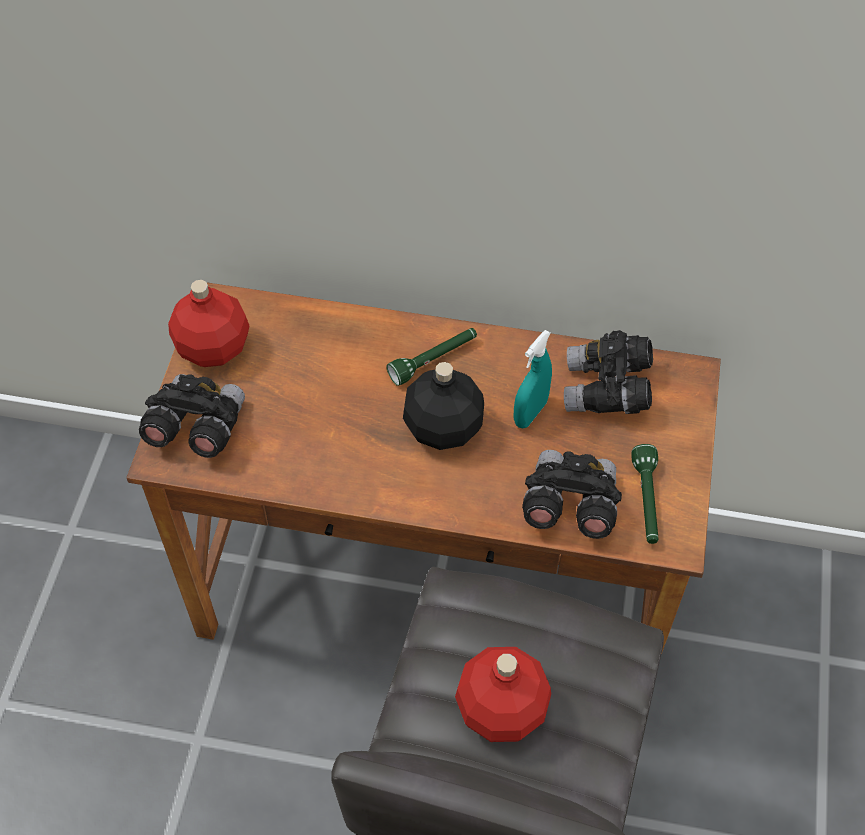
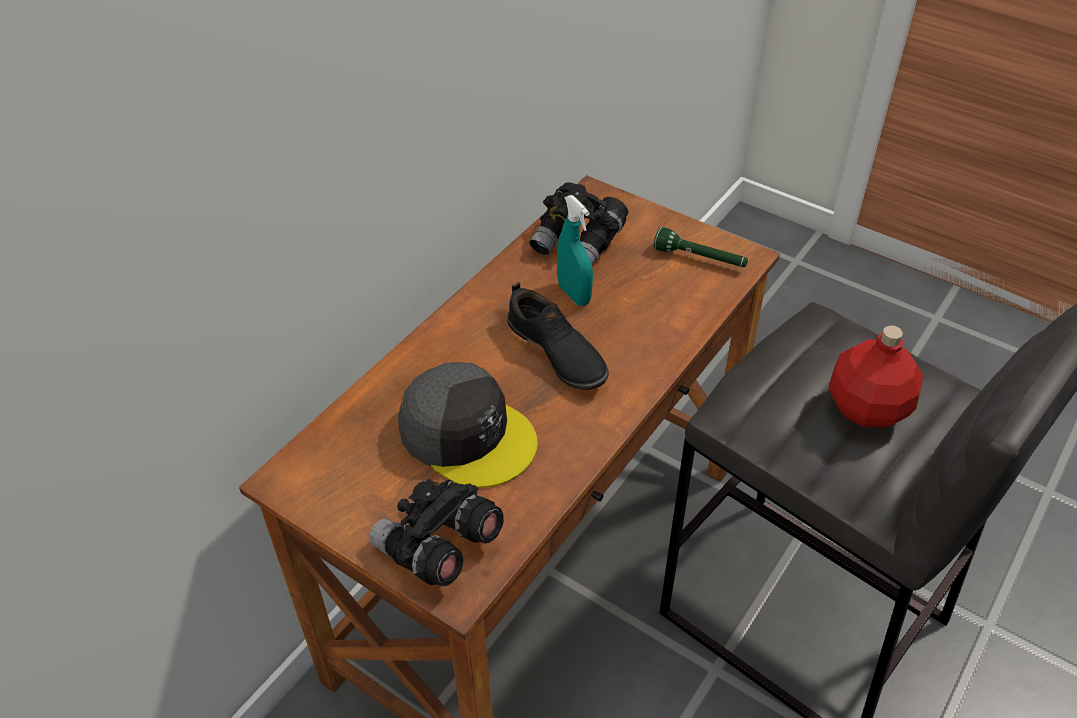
camera: 65 degrees left, 10 degrees down
red bottle [168,280,249,367] -> none
green flashlight [386,328,477,386] -> none
black bottle [403,362,484,450] -> black shoe [507,282,609,390]
black binoculars [522,450,622,539] -> none
none -> grey cap [398,362,538,488]

